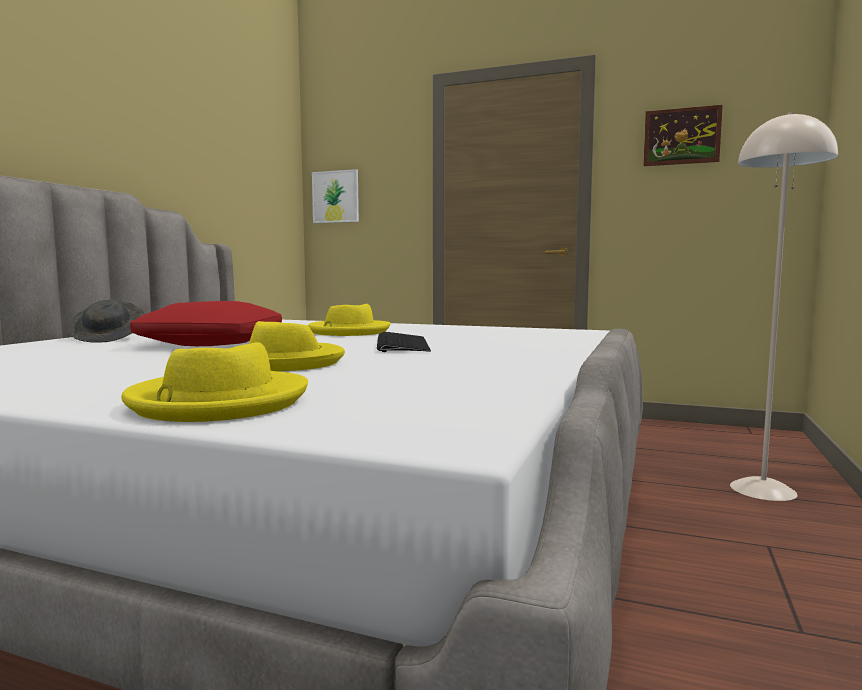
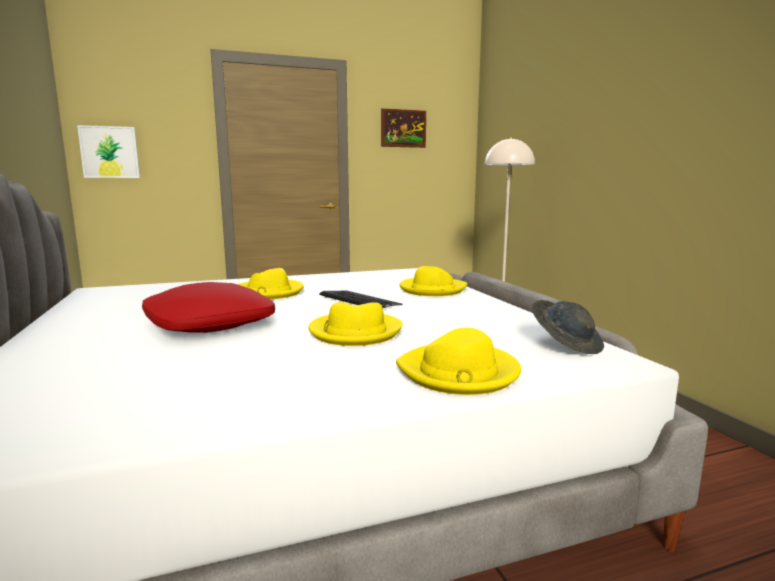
camera: 40 degrees left, 5 degrees up
grey hat [67,300,145,342] -> grey hat moved to [532,300,604,354]
none -> yellow hat [400,266,467,296]

